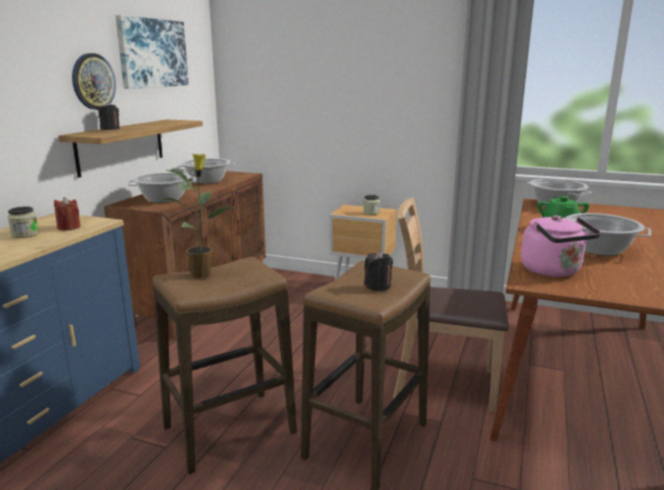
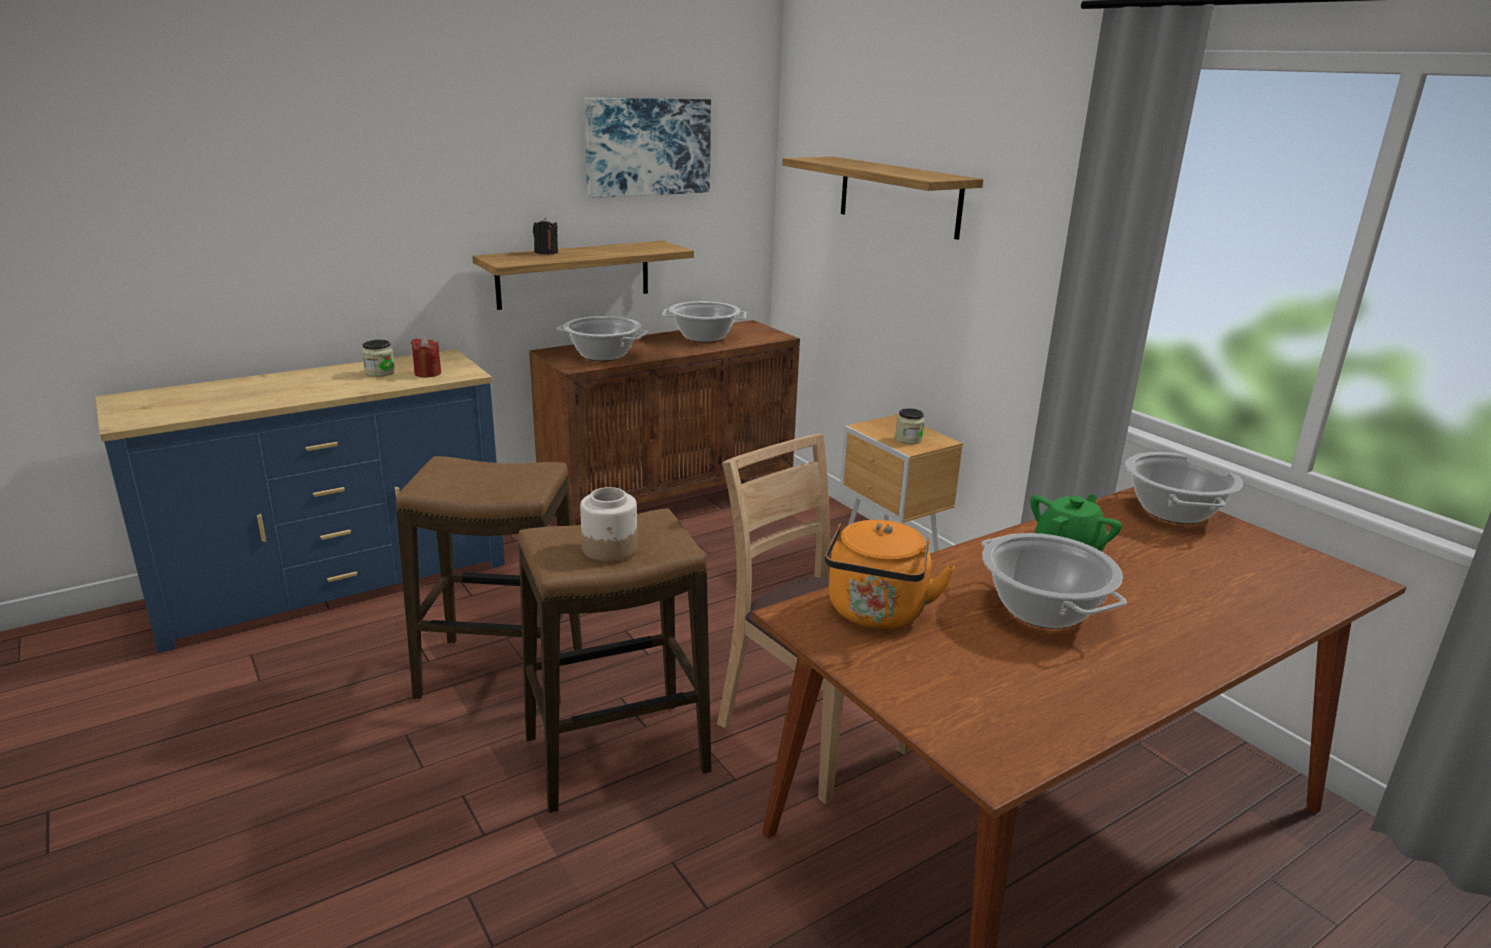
camera: 35 degrees right, 5 degrees up
wall clock [72,53,116,110] -> none
potted plant [163,153,235,278] -> none
black candle [364,251,393,292] -> jar [580,487,637,561]
pink kettle [521,215,601,277] -> orange kettle [824,520,955,629]
none -> shelf [782,157,983,240]

